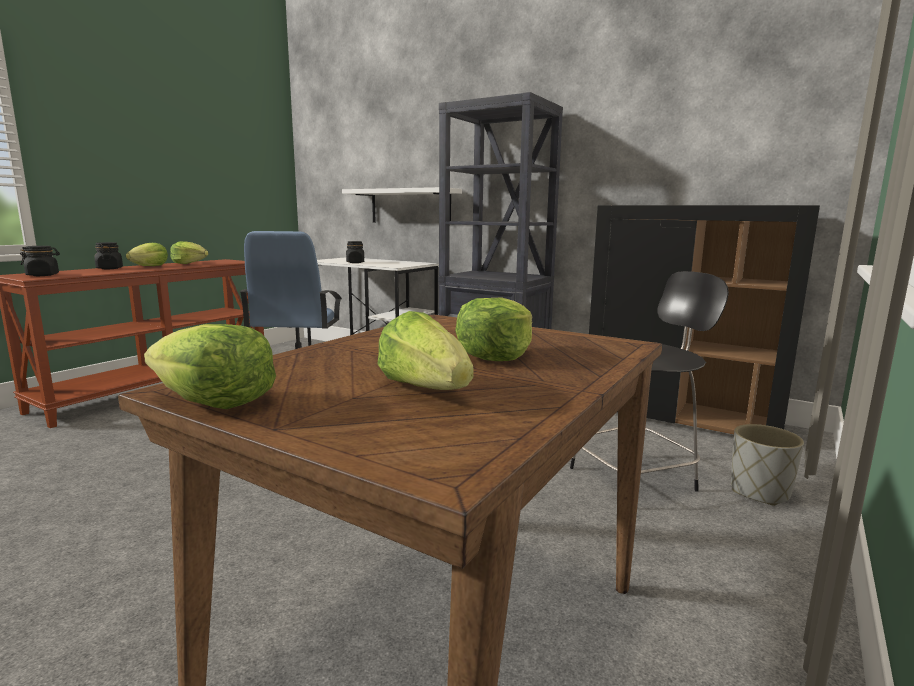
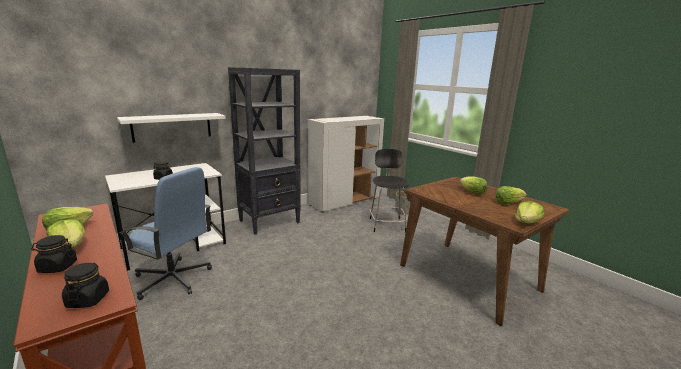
camera: 70 degrees left, 5 degrees up
black cabinet [589,205,820,434] -> white cabinet [308,116,384,212]

